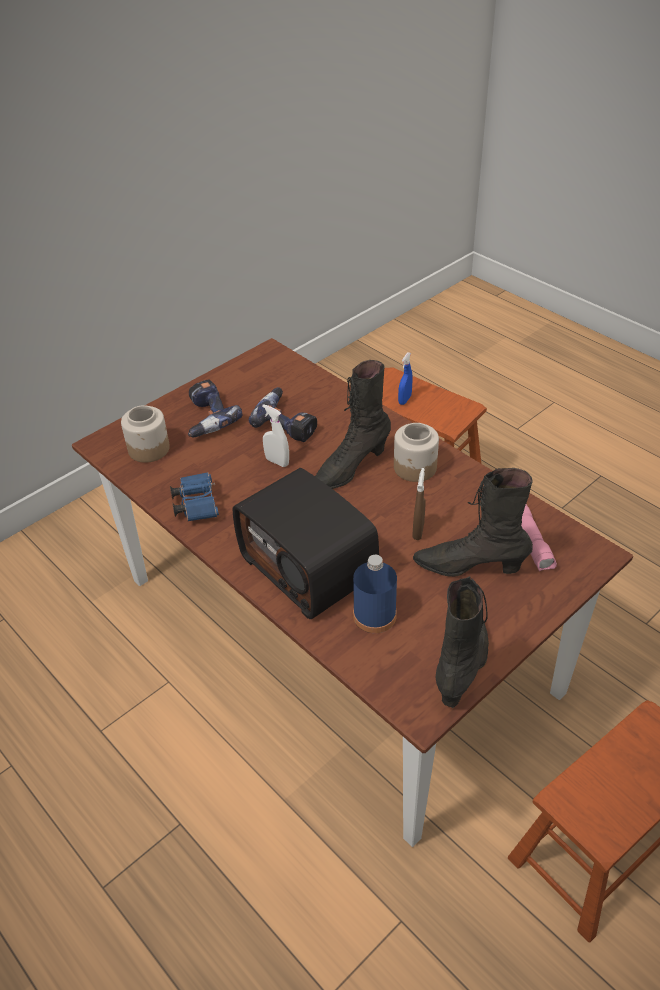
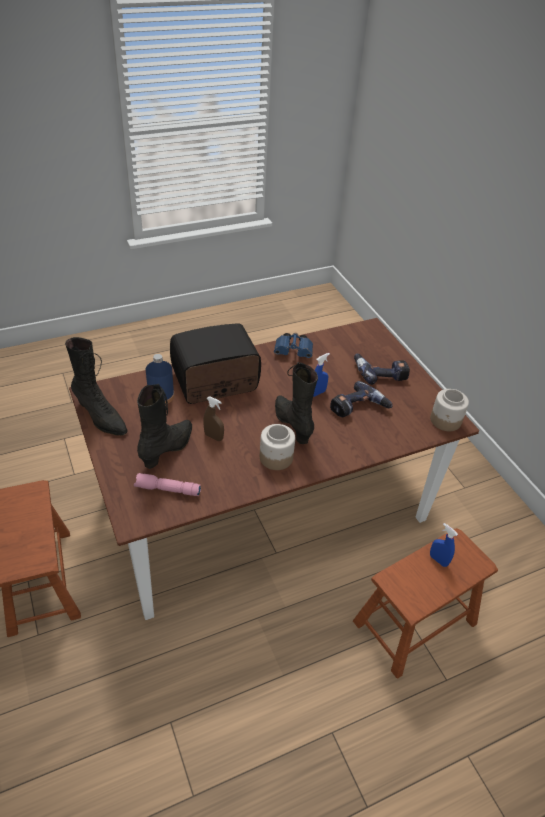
camera: 105 degrees right, 0 degrees up
jar [121,405,170,463] -> jar moved to [430,389,469,431]
white spray bottle [262,404,289,467] -> blue spray bottle [313,353,330,397]

